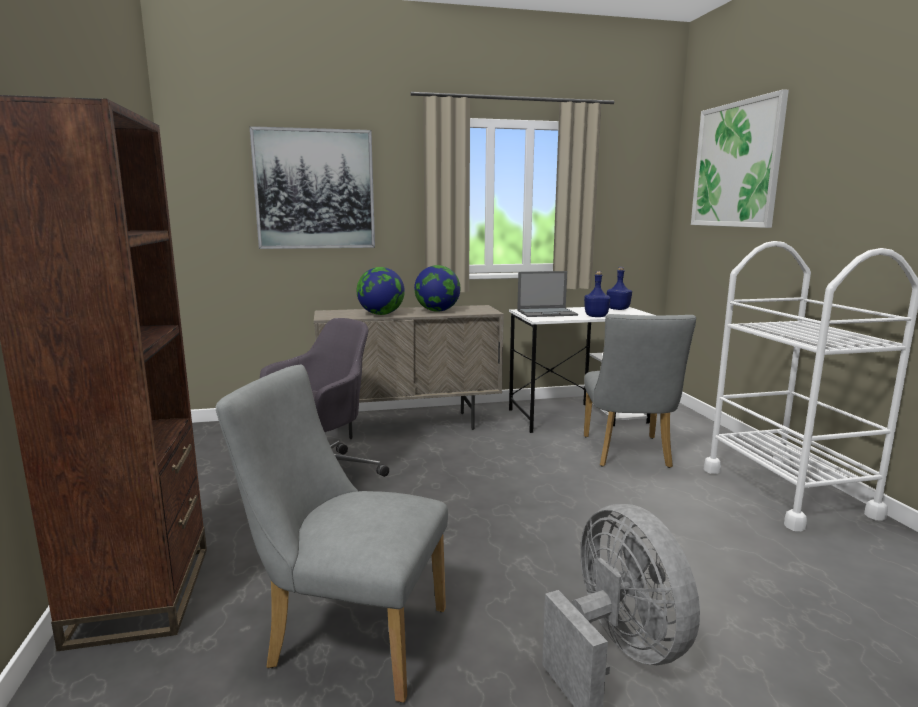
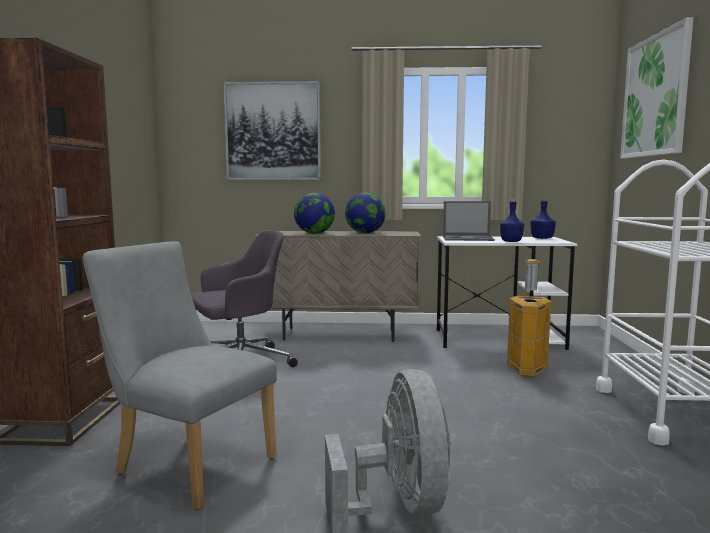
camera: 15 degrees right, 5 degrees down
grey chair [584,314,696,468] -> trash can [507,259,551,377]

